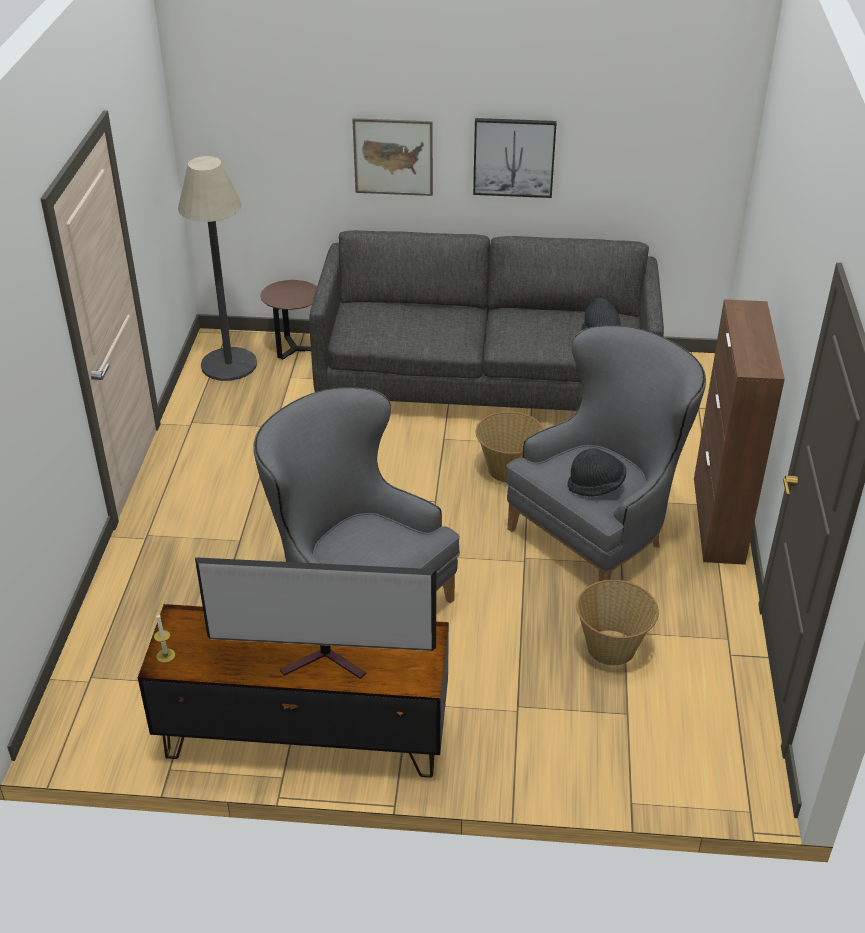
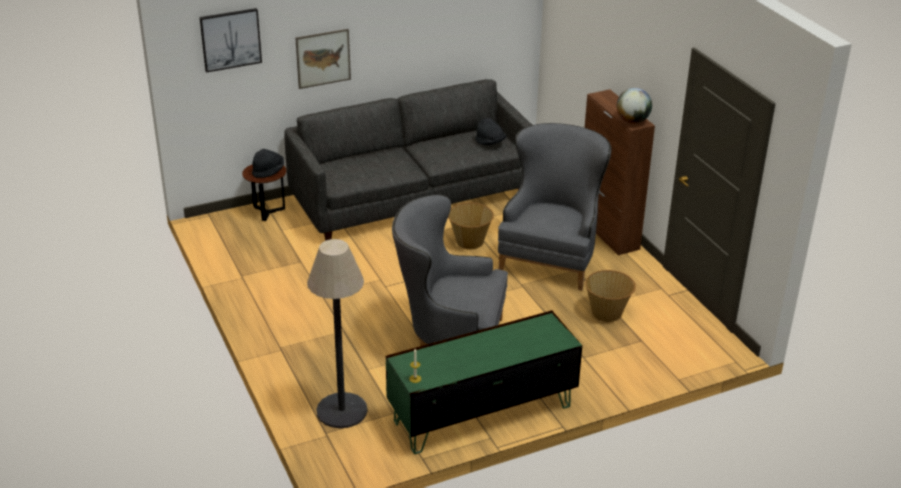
camera: 30 degrees left, 5 degrees down
brown tv stand [138,604,449,778] -> green tv stand [386,310,582,454]
floor lamp [178,156,257,381] -> floor lamp moved to [307,239,367,428]
television [195,557,436,679] -> none
picture [473,118,557,198] -> picture moved to [200,8,262,72]
black hat [568,448,627,497] -> black hat moved to [252,149,284,178]
none -> globe [617,88,652,123]

